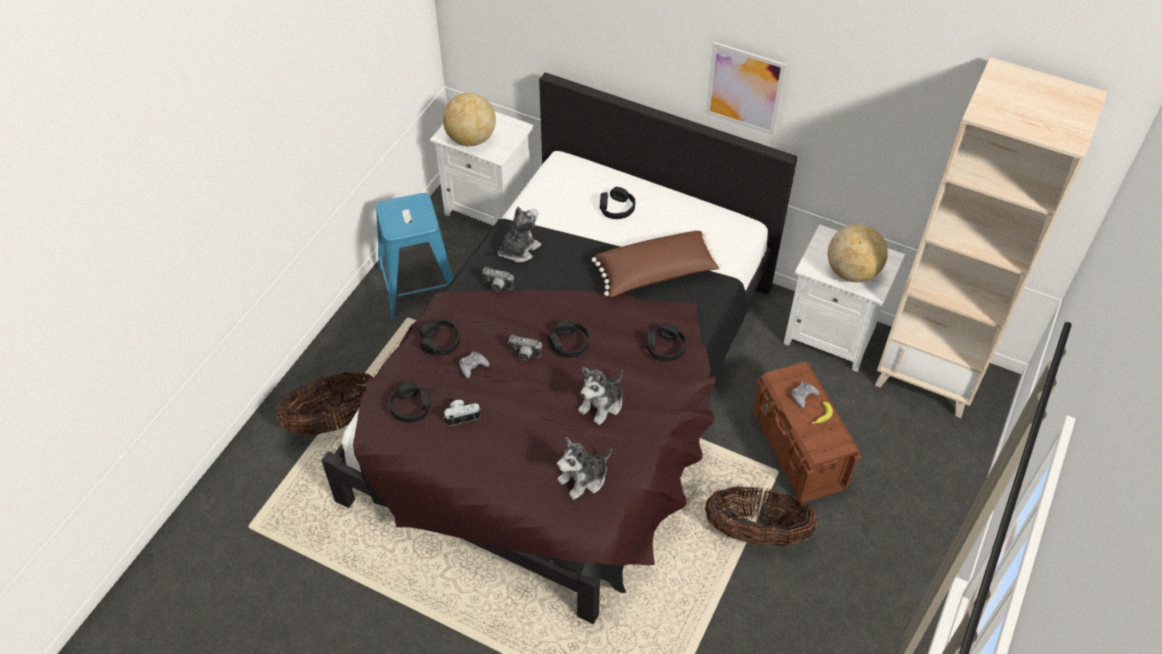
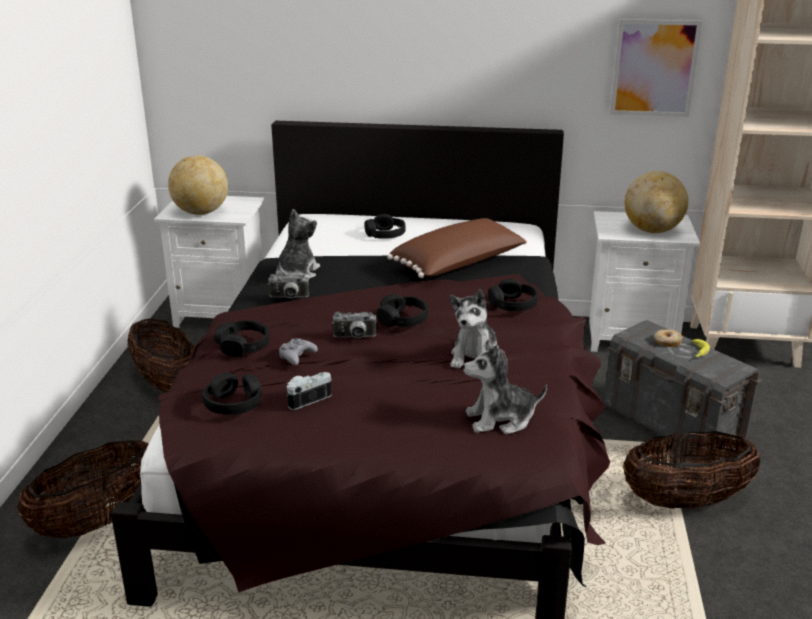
camera: 20 degrees left, 25 degrees down
blue stool [376,193,453,320] -> basket [128,319,195,392]
plush toy [557,437,612,500] -> plush toy turned 45 degrees clockwise [463,339,547,435]
picture [706,42,786,135] -> picture moved to [610,19,702,117]
brown storage box [753,362,862,503] -> grey storage box [604,320,762,461]
grey game controller [790,382,819,408] -> donut [654,329,683,347]

